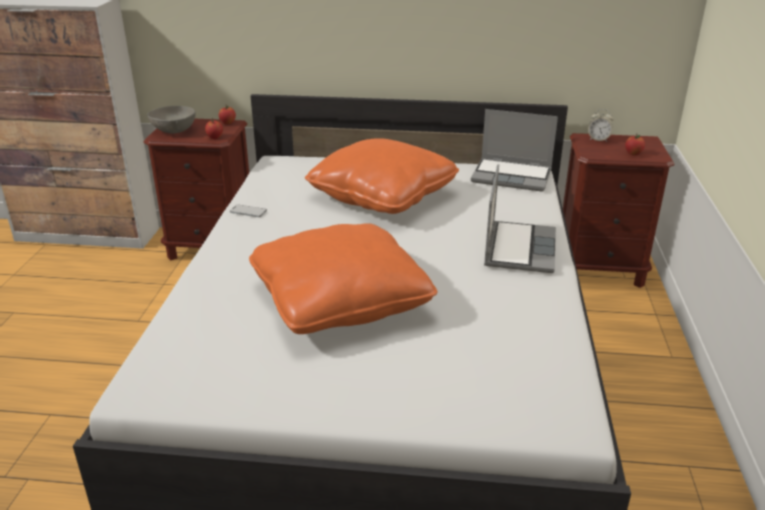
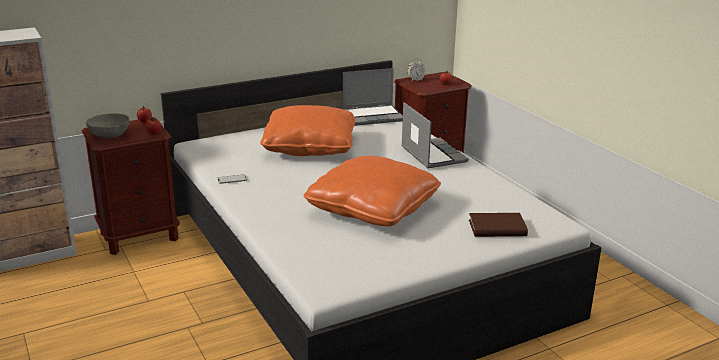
camera: 35 degrees left, 5 degrees down
none -> brown book [469,213,528,237]

